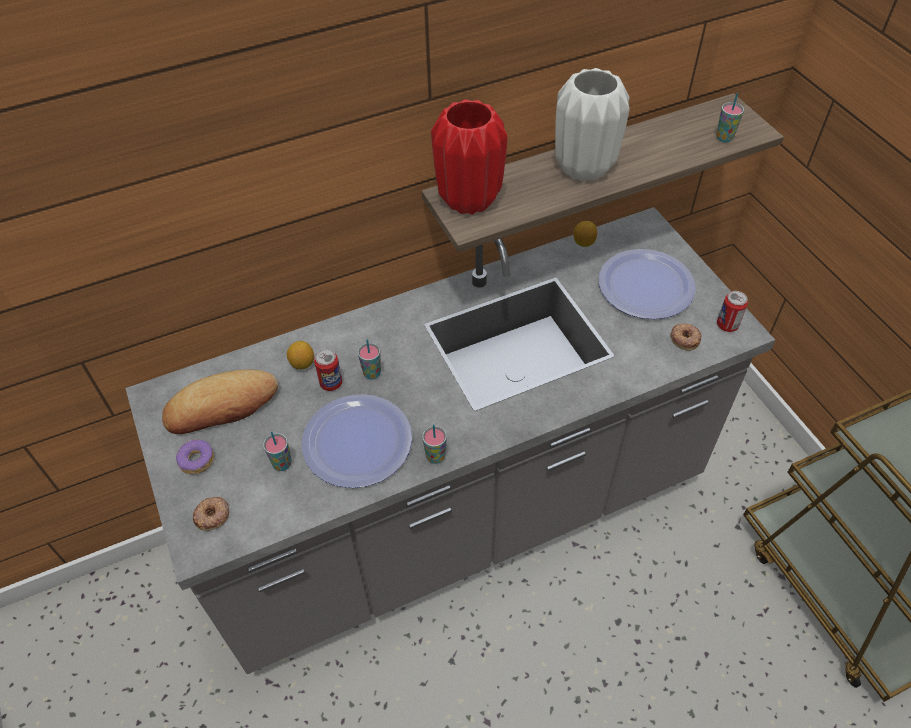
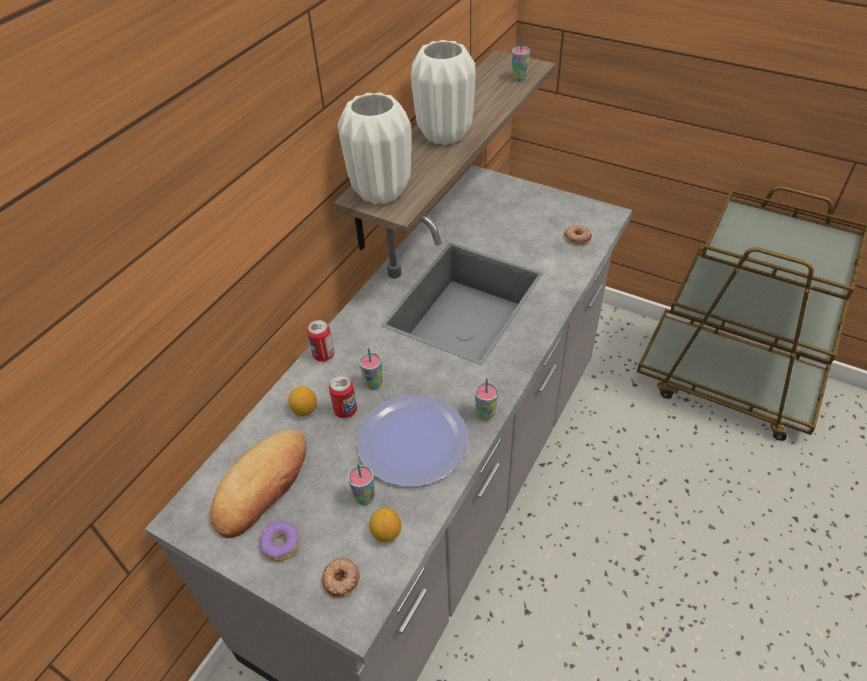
camera: 35 degrees left, 5 degrees down
red vase [431,99,508,215] -> white vase [338,92,411,204]
lemon [573,221,597,247] -> lemon moved to [369,508,401,542]
plate [599,249,696,319] -> none
can [717,291,748,332] -> can moved to [307,320,334,361]

